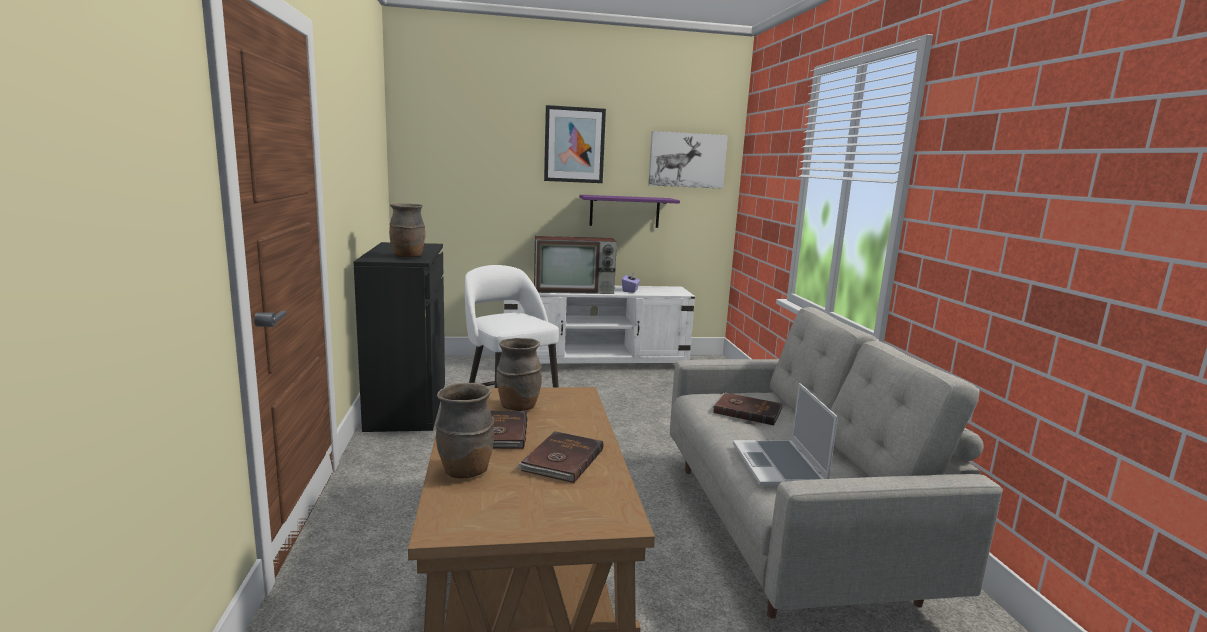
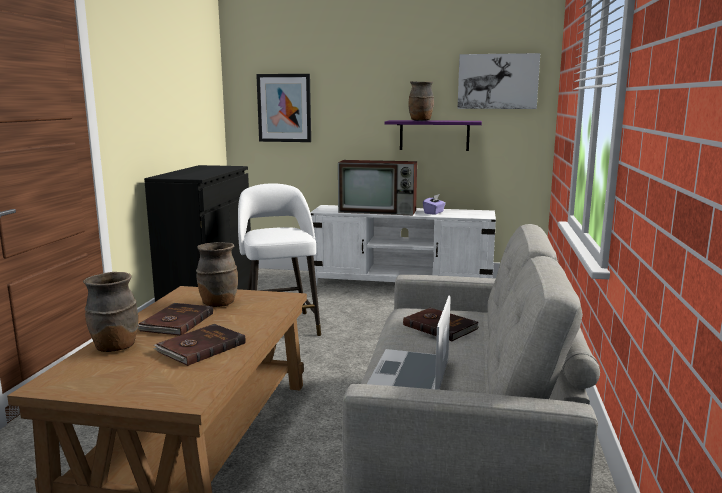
camera: 20 degrees right, 0 degrees up
brown vase [389,203,426,258] -> brown vase moved to [408,81,434,121]
picture [544,105,606,183] -> picture moved to [256,74,311,142]

